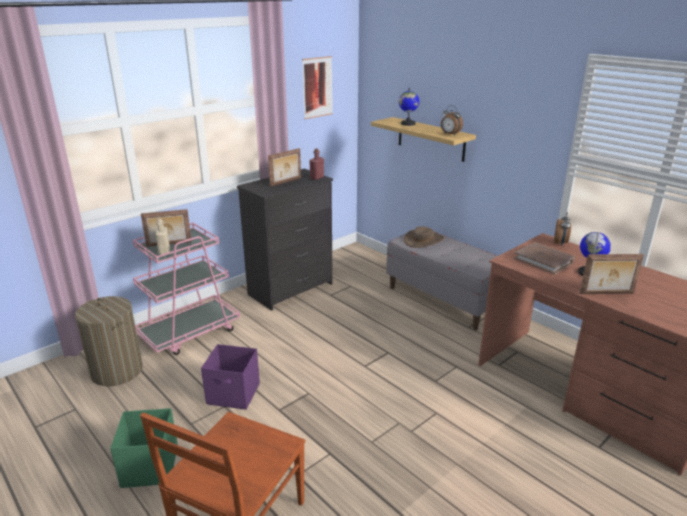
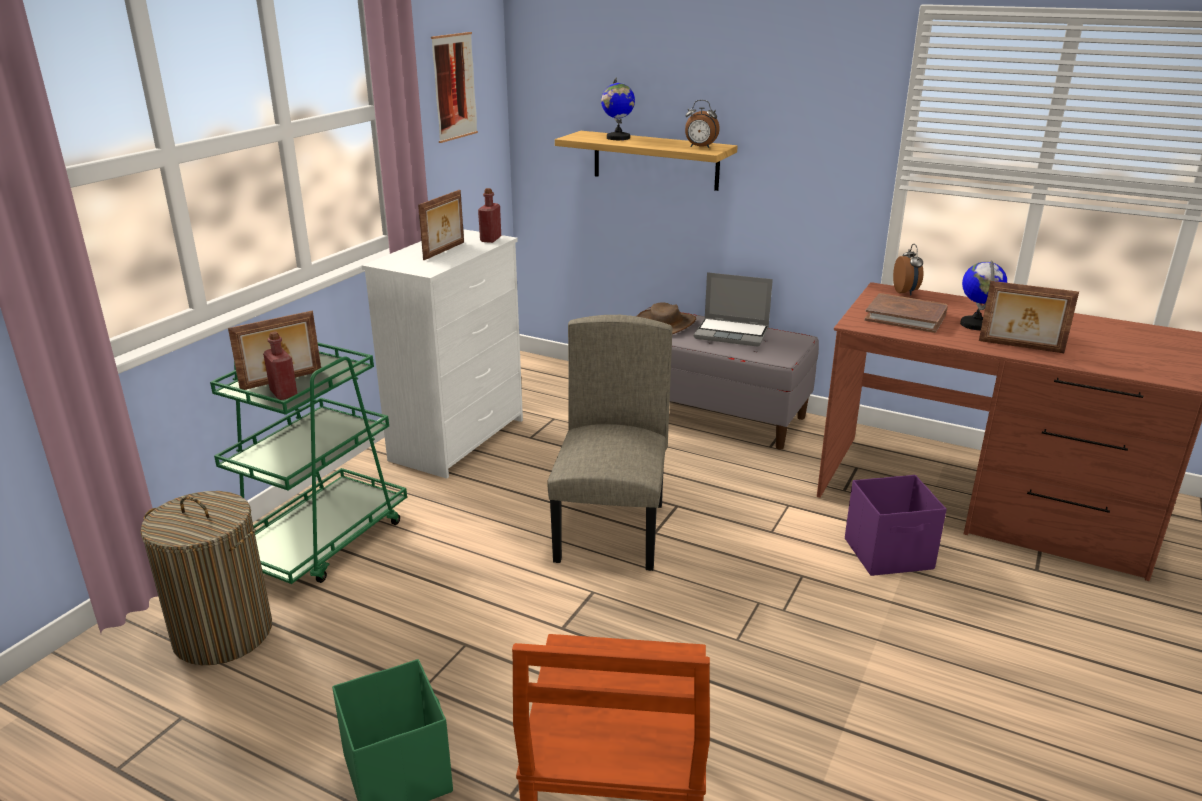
camera: 20 degrees left, 0 degrees up
pink cart [133,223,240,355] -> green cart [210,342,407,584]
beige bottle [156,219,170,255] -> red bottle [263,331,298,400]
purple storage box [201,344,260,410] -> purple storage box moved to [845,475,947,576]
black dresser [237,169,333,311] -> white dresser [362,229,523,479]
picture frame [579,254,644,294] -> picture frame turned 45 degrees clockwise [979,281,1079,353]
none -> beige chair [547,315,672,571]
none -> laptop [694,272,773,347]

